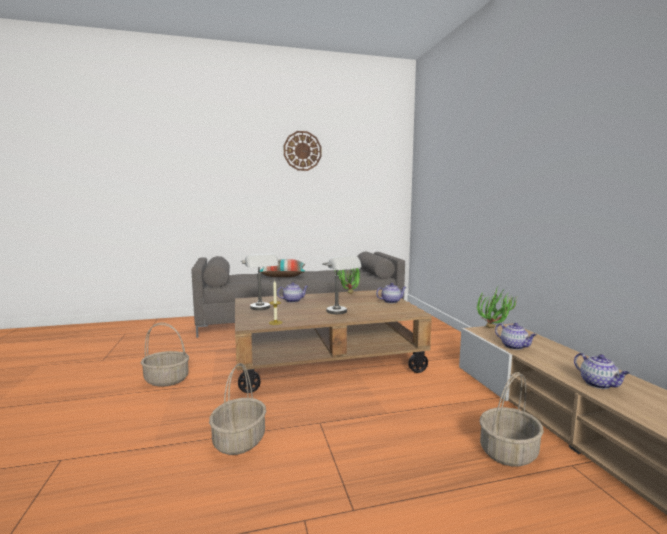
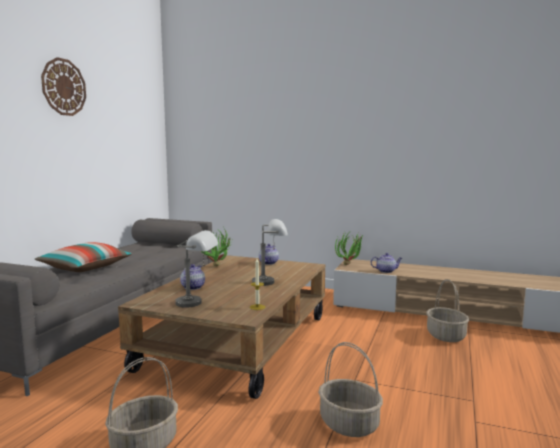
camera: 55 degrees left, 0 degrees up
teapot [574,353,630,389] -> none

